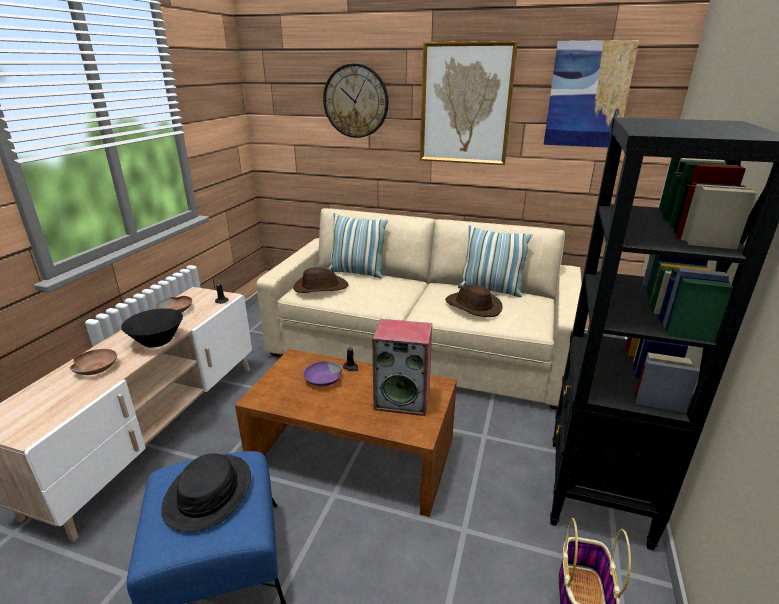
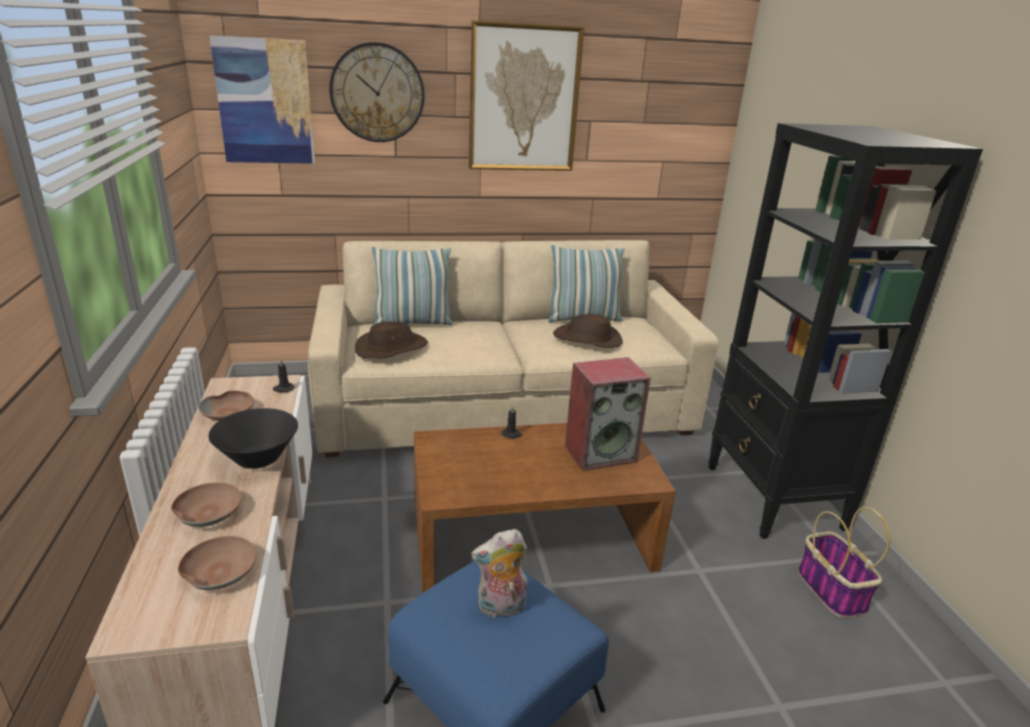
camera: 30 degrees left, 0 degrees up
black hat [161,453,251,532] -> plush toy [471,529,527,619]
purple bowl [303,361,342,387] -> none
picture [544,40,639,148] -> picture moved to [209,35,315,164]
none -> brown bowl [178,536,257,590]

